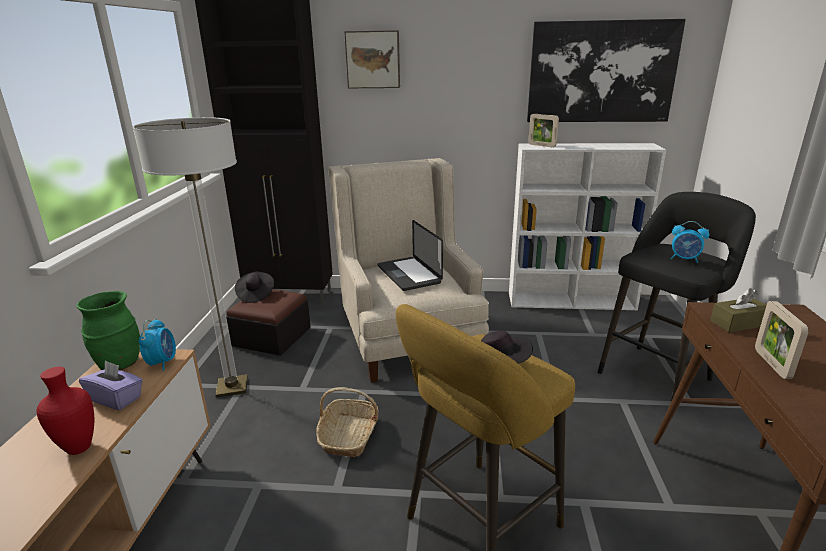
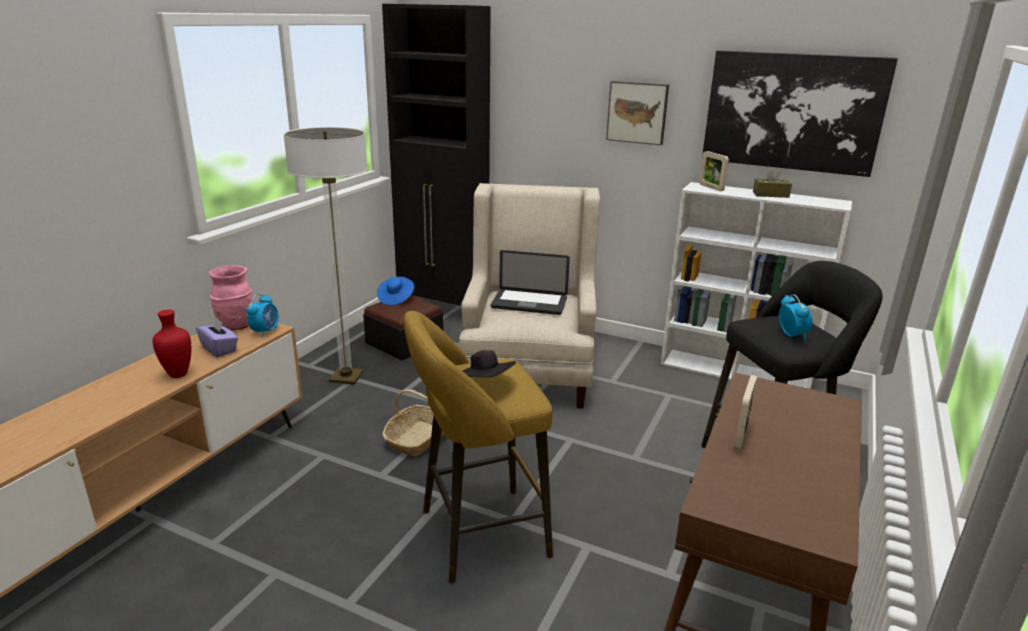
camera: 20 degrees right, 0 degrees up
green vase [76,291,140,370] -> pink vase [209,266,254,330]
black hat [235,272,274,303] -> blue hat [377,277,414,305]
picture [344,30,400,88] -> picture moved to [606,81,669,145]
laptop [378,220,443,291] -> laptop turned 75 degrees counterclockwise [491,250,570,315]
alarm clock [671,221,709,263] -> alarm clock turned 150 degrees counterclockwise [779,295,812,341]
brown tissue box [710,288,766,332] -> brown tissue box moved to [753,168,792,198]

